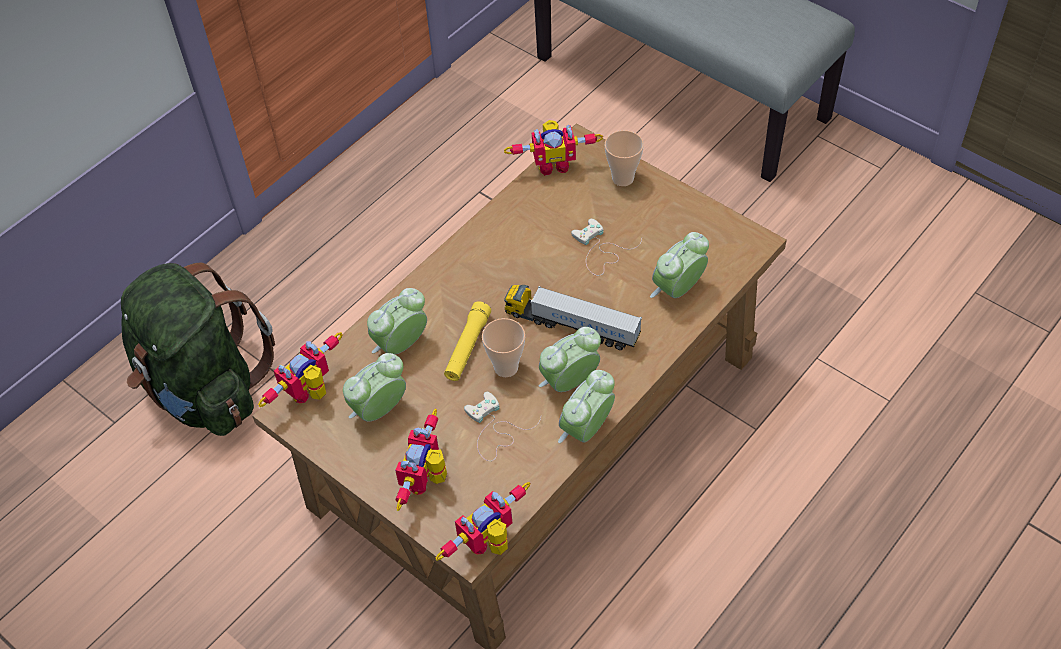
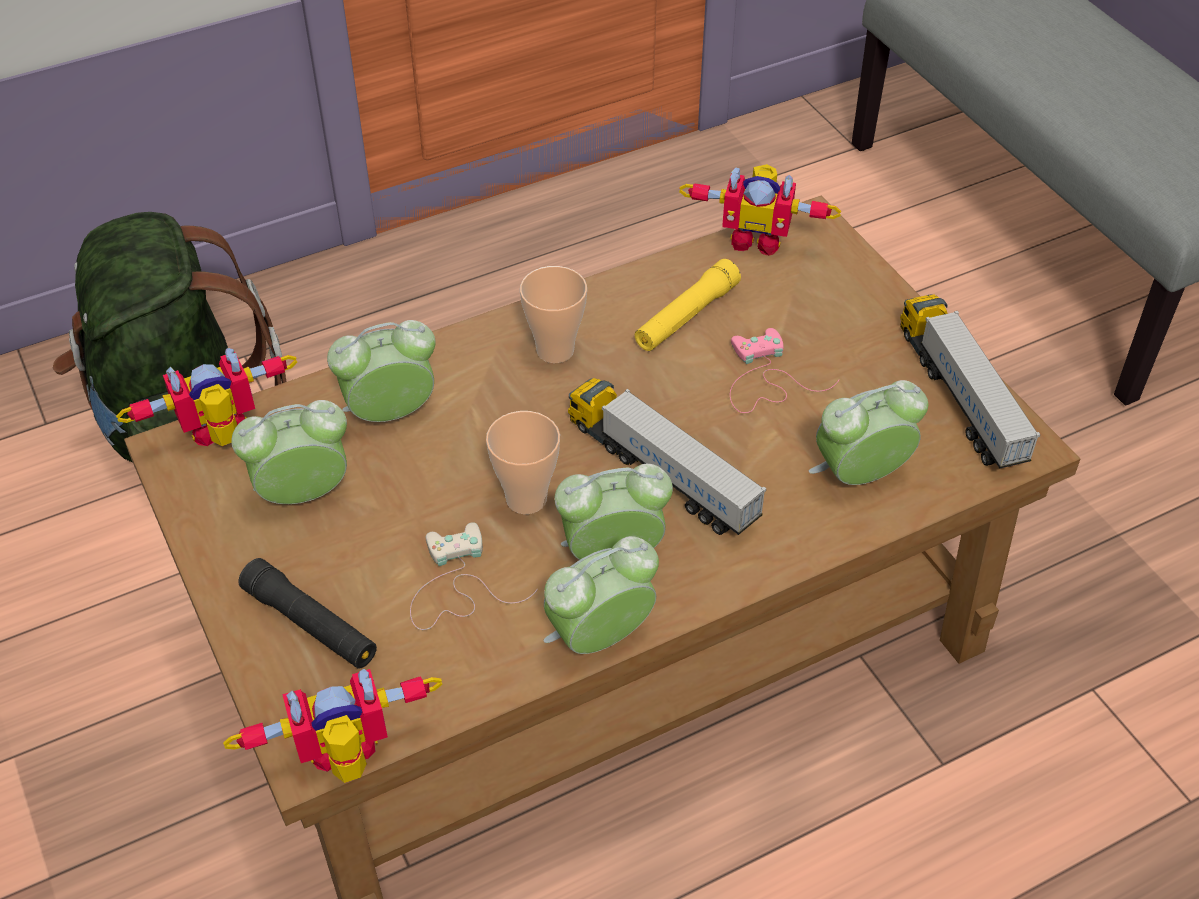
camera: 20 degrees right, 5 degrees down
toy robot [395,409,447,511] -> black flashlight [238,558,377,669]
yellow flashlight [444,301,491,381] -> yellow flashlight moved to [635,259,741,351]
white game controller [571,219,642,276] -> pink game controller [730,328,839,413]
cup [605,130,644,186] -> cup moved to [520,266,587,363]
none -> toy truck [900,294,1041,469]

